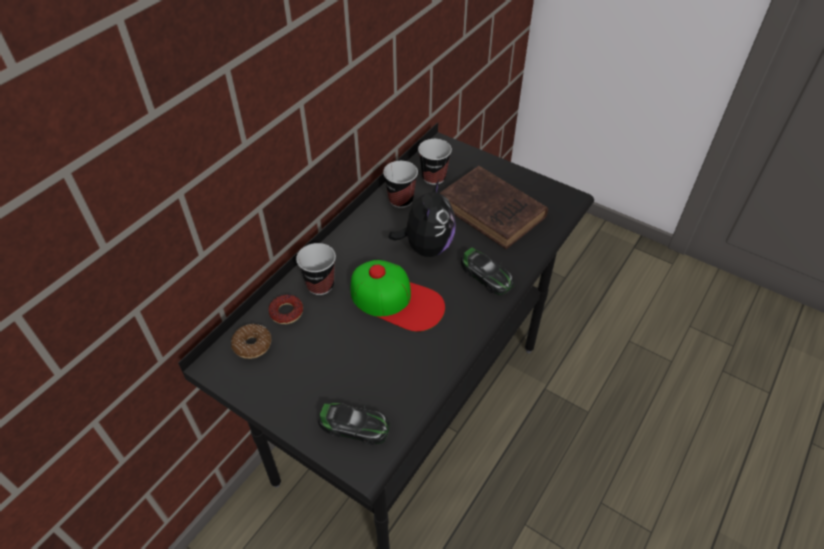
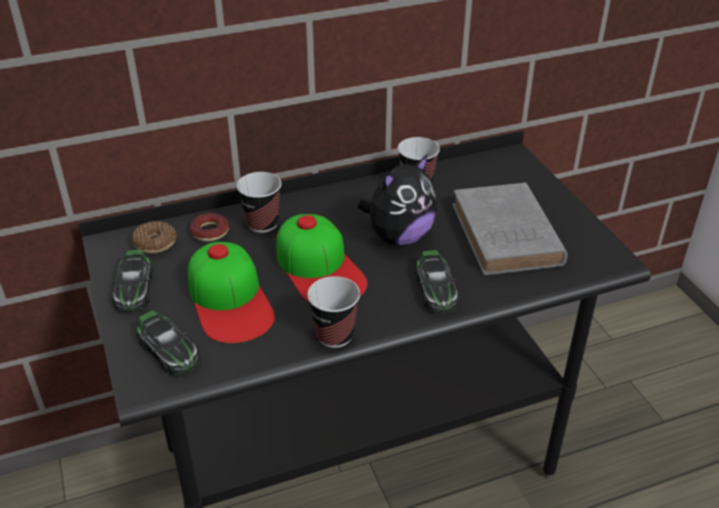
camera: 35 degrees right, 10 degrees down
cup [418,139,452,185] -> cup moved to [307,276,360,348]
brown book [439,166,548,249] -> grey book [452,182,568,275]
none -> toy car [111,250,154,313]
none -> cap [188,242,275,344]

